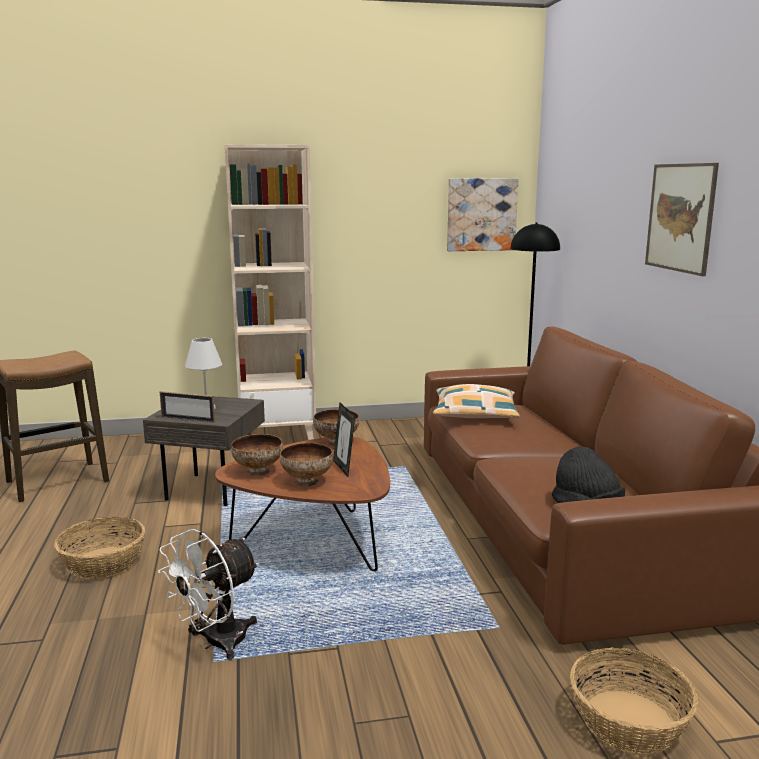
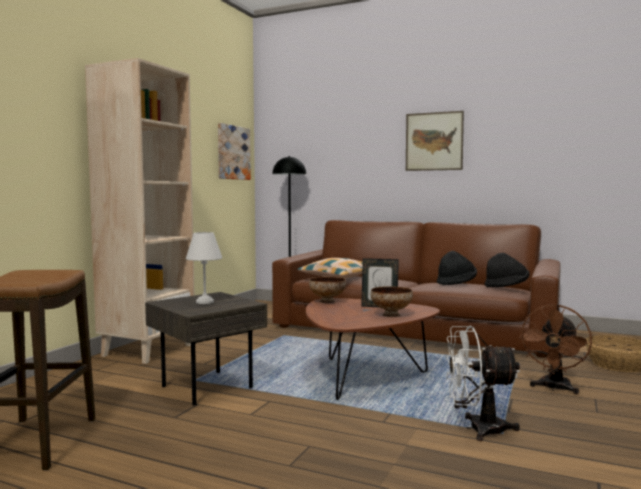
camera: 55 degrees left, 10 degrees down
basket [54,516,145,579] -> none
white fan [158,529,259,661] -> white fan turned 105 degrees clockwise [445,326,520,441]
picture frame [160,391,215,423] -> none
bowl [231,434,283,476] -> none
none -> black hat [437,251,477,285]
none -> brown fan [519,304,592,394]

